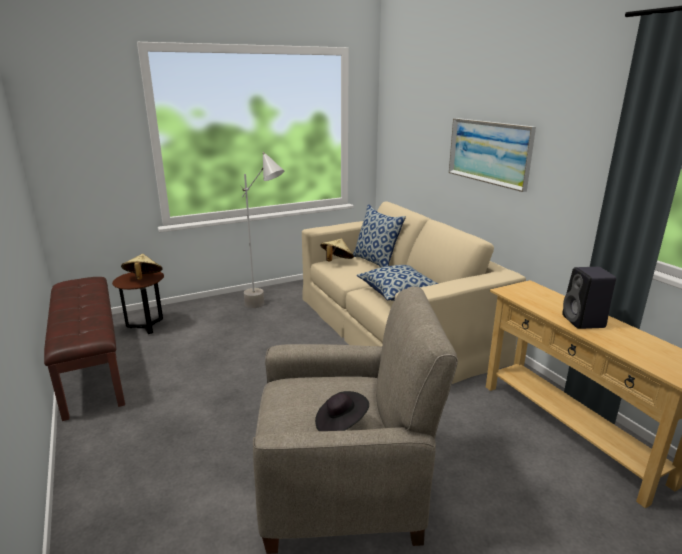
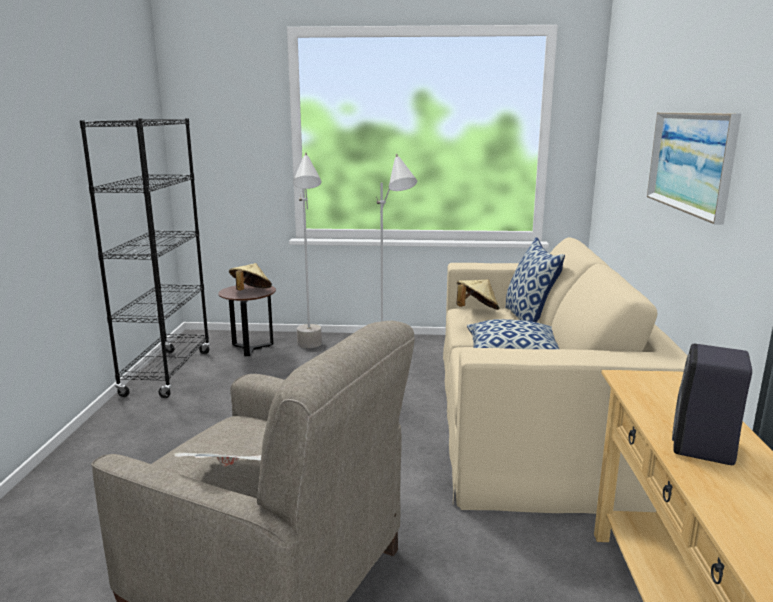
camera: 30 degrees right, 5 degrees down
brown bench [44,277,125,421] -> black bookcase [80,118,210,398]
black hat [315,391,369,431] -> newspaper [174,453,261,467]
none -> grey floor lamp [293,152,322,348]

